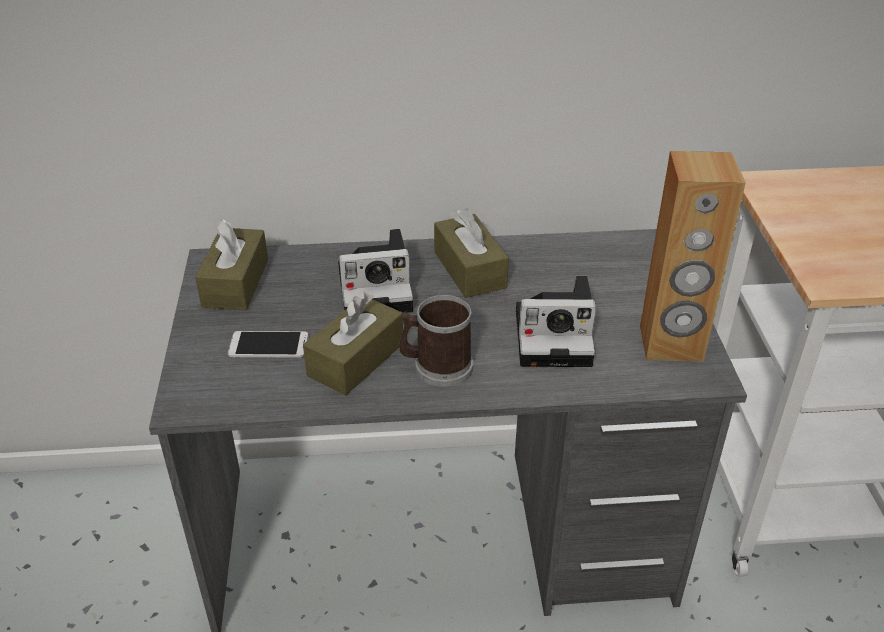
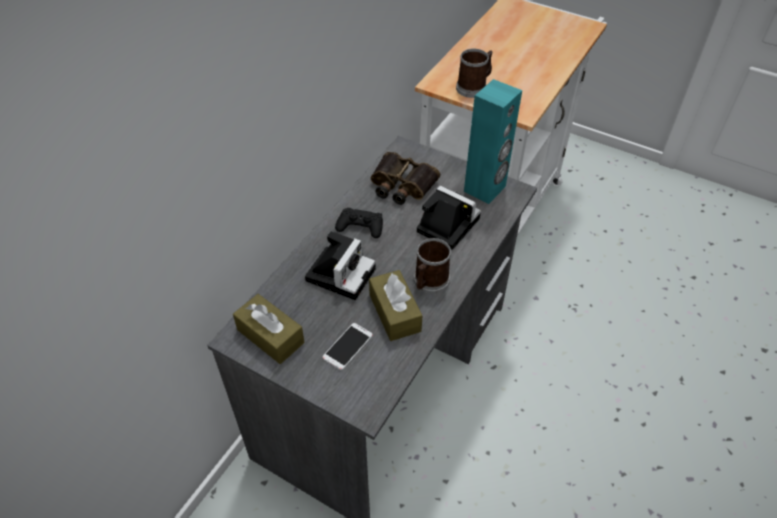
camera: 55 degrees left, 10 degrees up
brown tissue box [434,208,509,298] -> black game controller [335,208,383,238]
camera [516,276,596,367] -> camera turned 90 degrees counterclockwise [417,185,481,250]
brown speaker [640,151,746,362] -> turquoise speaker [464,79,522,204]
none -> binoculars [371,152,440,205]
none -> mug [456,49,493,98]

